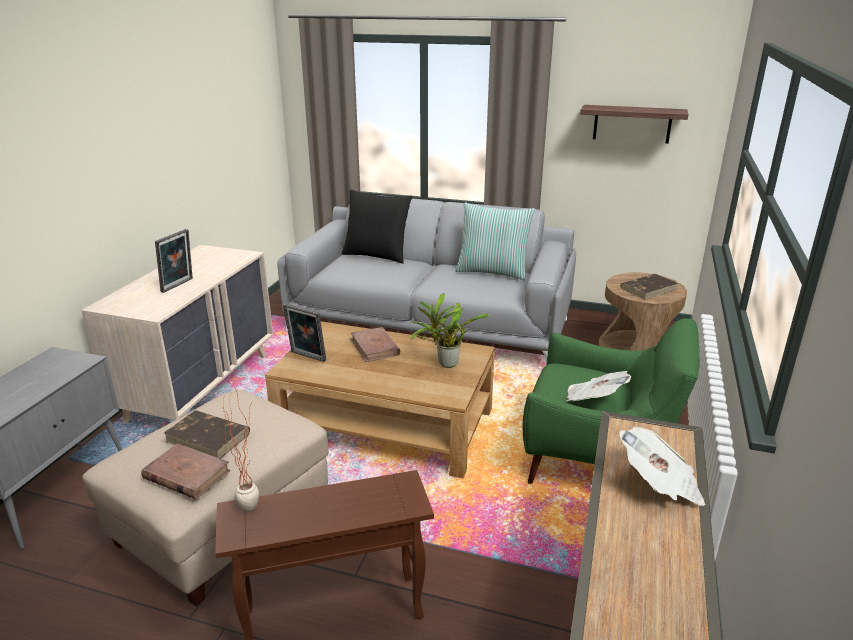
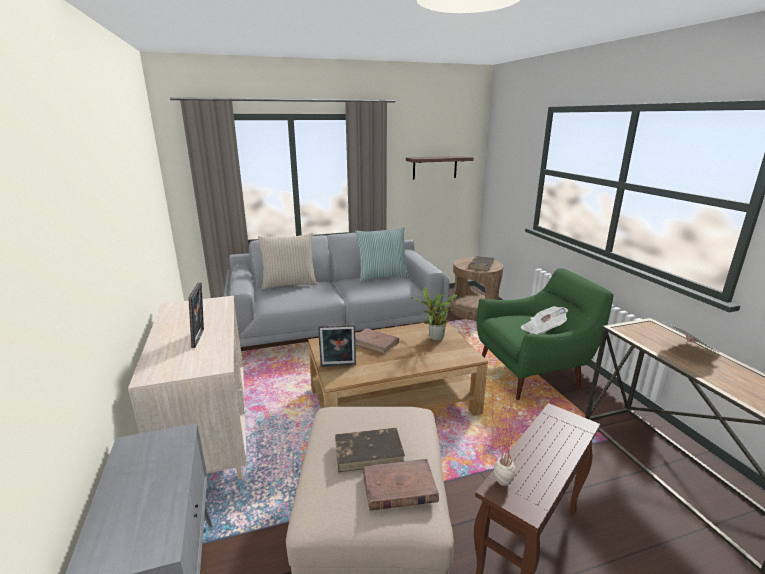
camera: 35 degrees left, 5 degrees down
black pillow [342,189,412,264] -> beige pillow [258,233,317,289]

